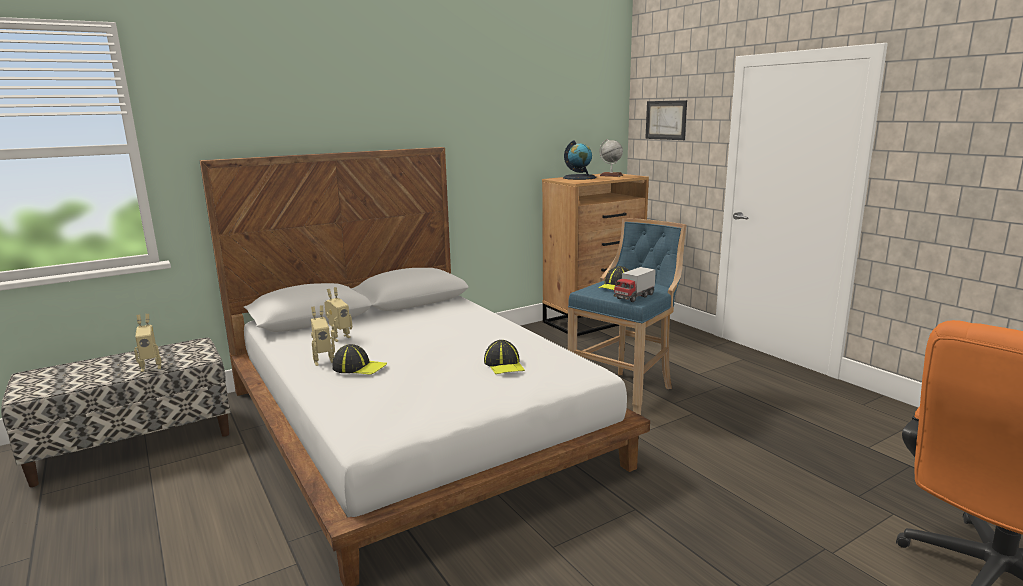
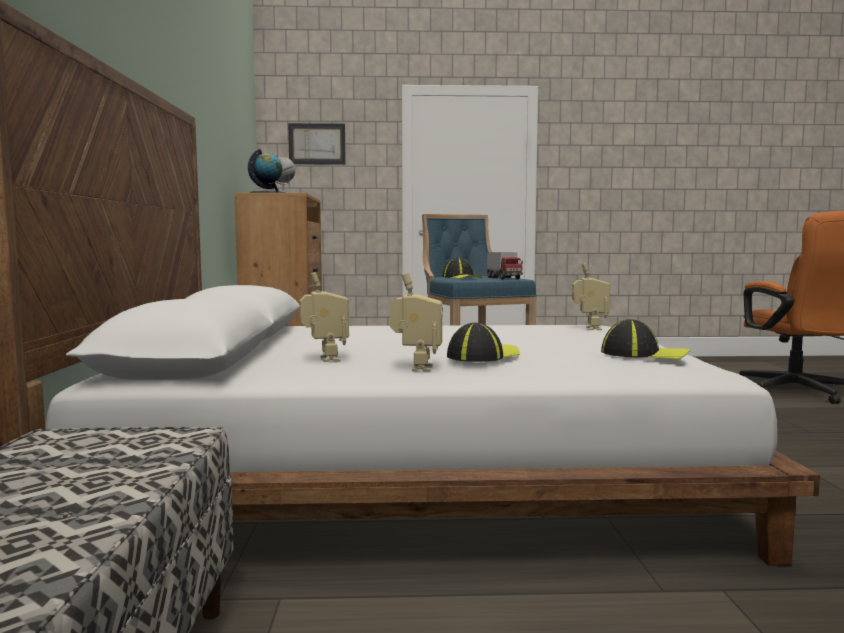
camera: 60 degrees left, 10 degrees down
toy robot [134,314,162,372] -> toy robot moved to [572,263,610,330]
cap [484,340,525,374] -> cap moved to [601,319,690,359]

